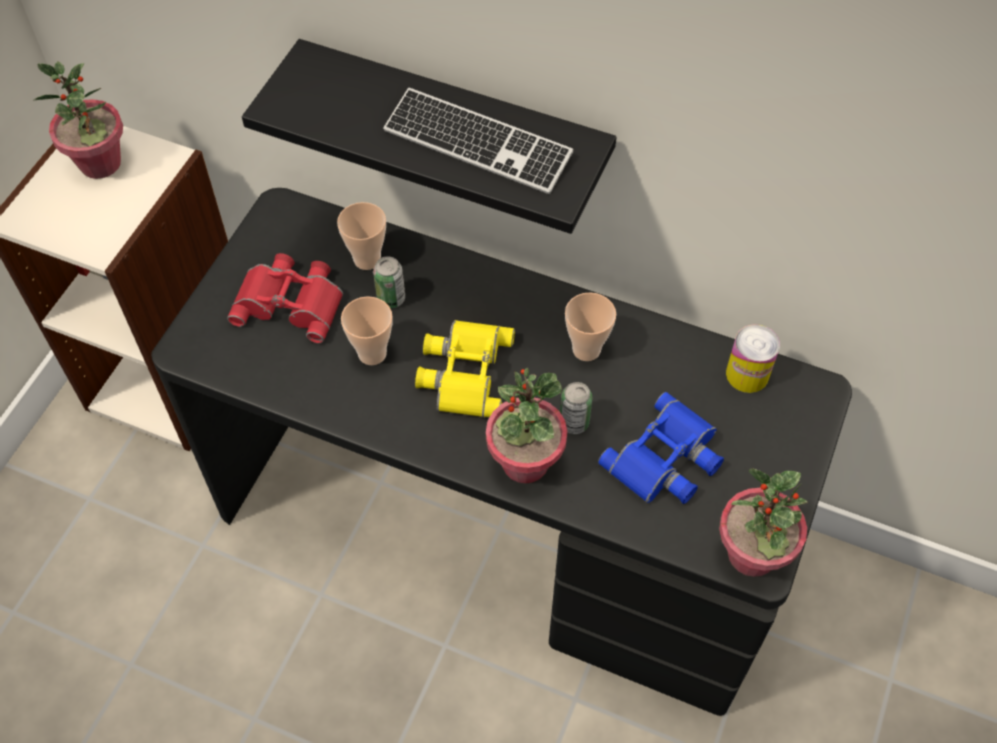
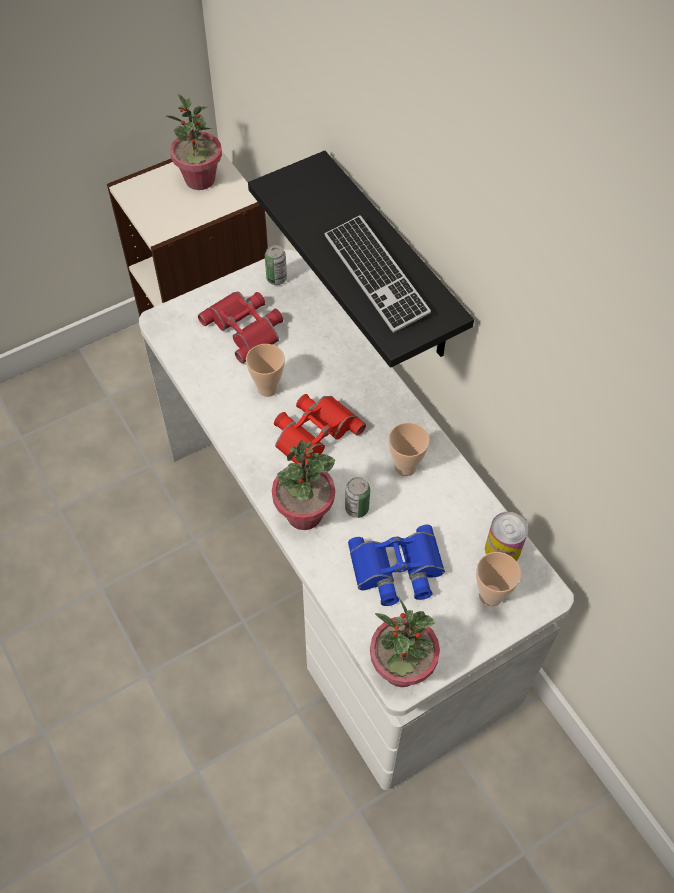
camera: 35 degrees right, 0 degrees up
black desk [151,188,852,716] -> white desk [139,250,574,790]
cup [337,202,386,270] -> cup moved to [476,552,521,607]
can [373,256,405,308] -> can moved to [265,245,287,285]
yellow binoculars [415,320,515,417] -> red binoculars [274,394,366,464]

